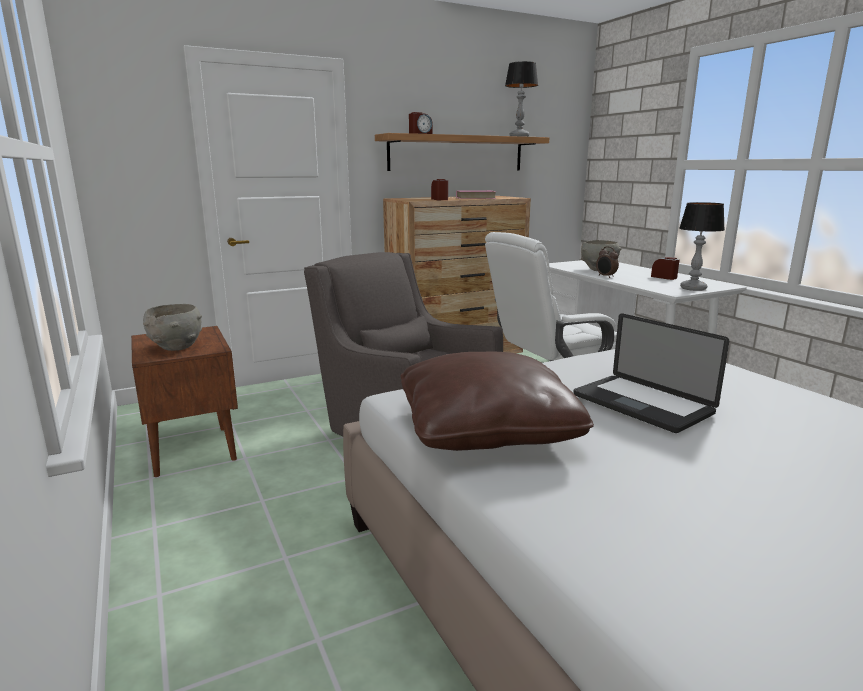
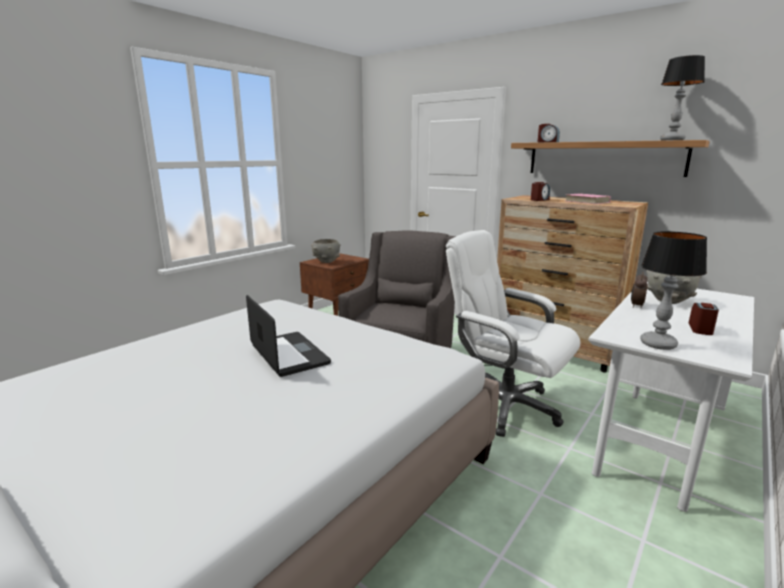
camera: 65 degrees right, 0 degrees up
brown pillow [400,351,594,451] -> none
laptop [574,313,729,433] -> laptop turned 120 degrees clockwise [246,295,331,377]

